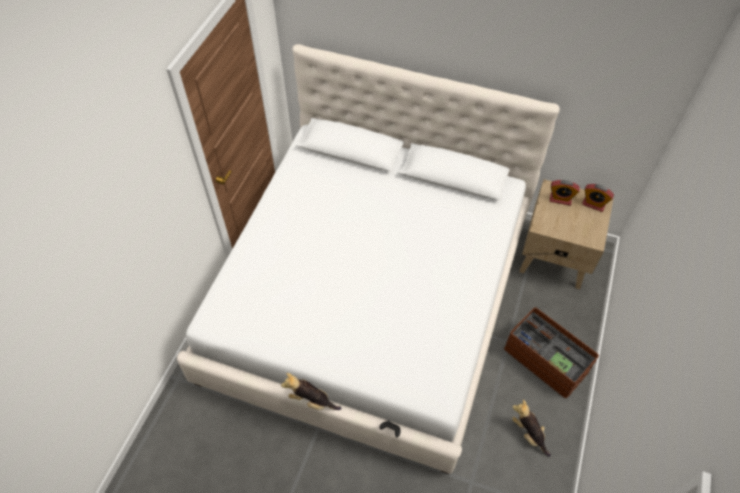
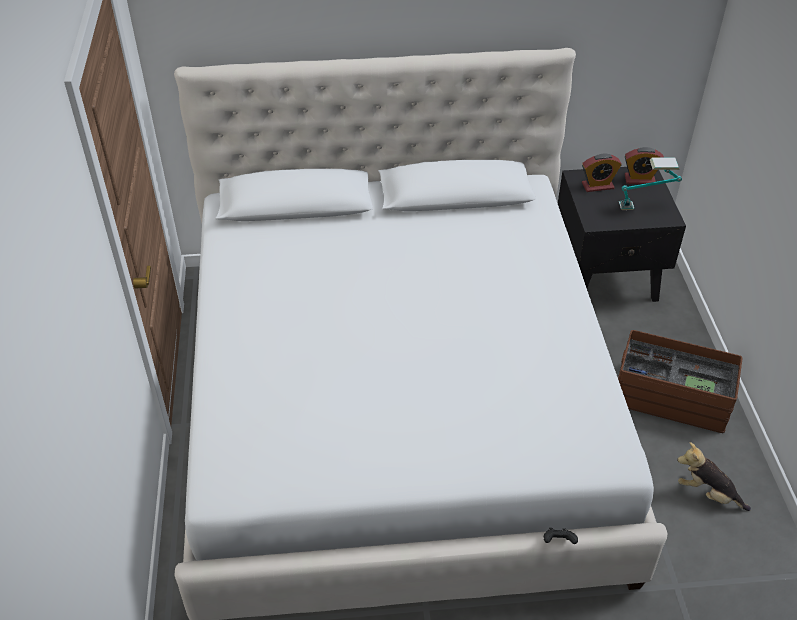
camera: 25 degrees left, 10 degrees down
plush toy [281,373,342,410] -> none
beige nightstand [519,179,614,289] -> black nightstand [558,167,686,302]
none -> table lamp [619,157,682,210]

